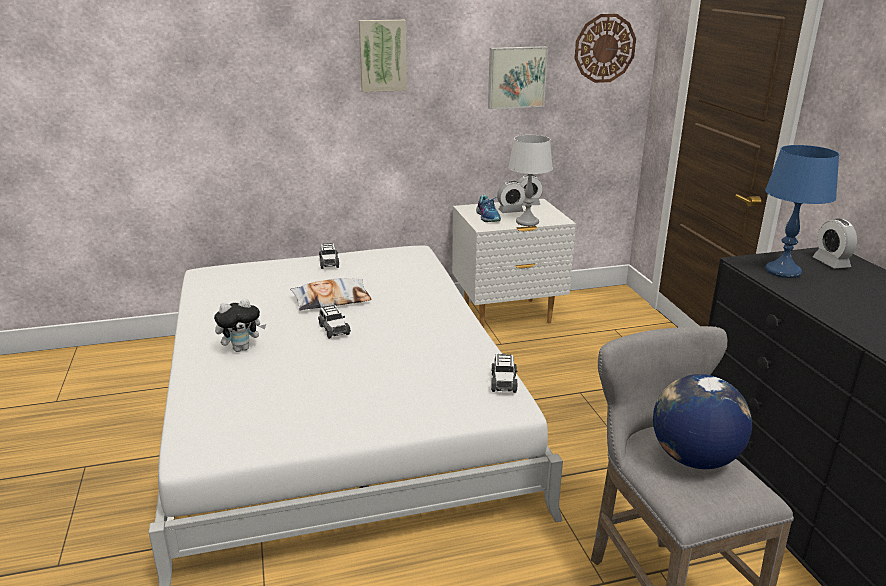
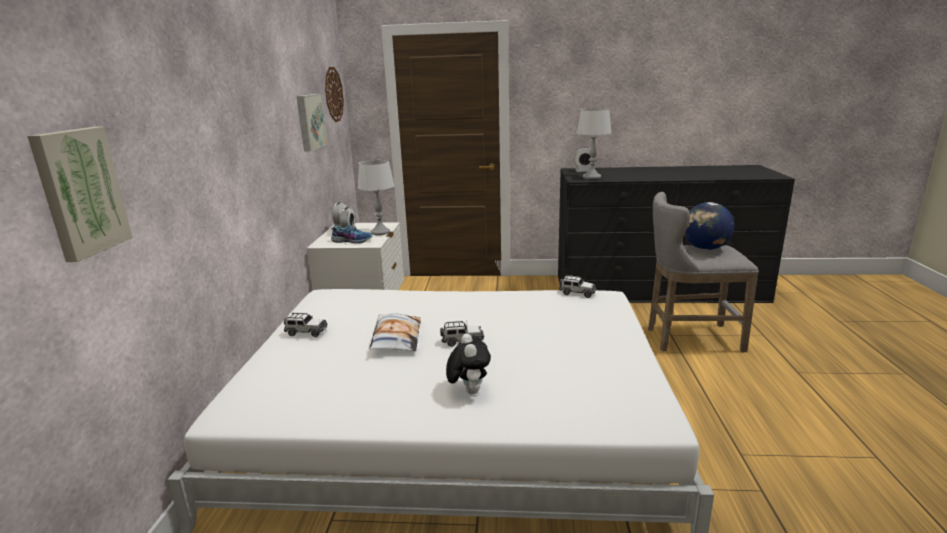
camera: 70 degrees left, 5 degrees down
picture [359,20,407,92] -> picture moved to [27,127,133,262]
blue table lamp [765,145,840,278] -> grey table lamp [577,108,612,179]

